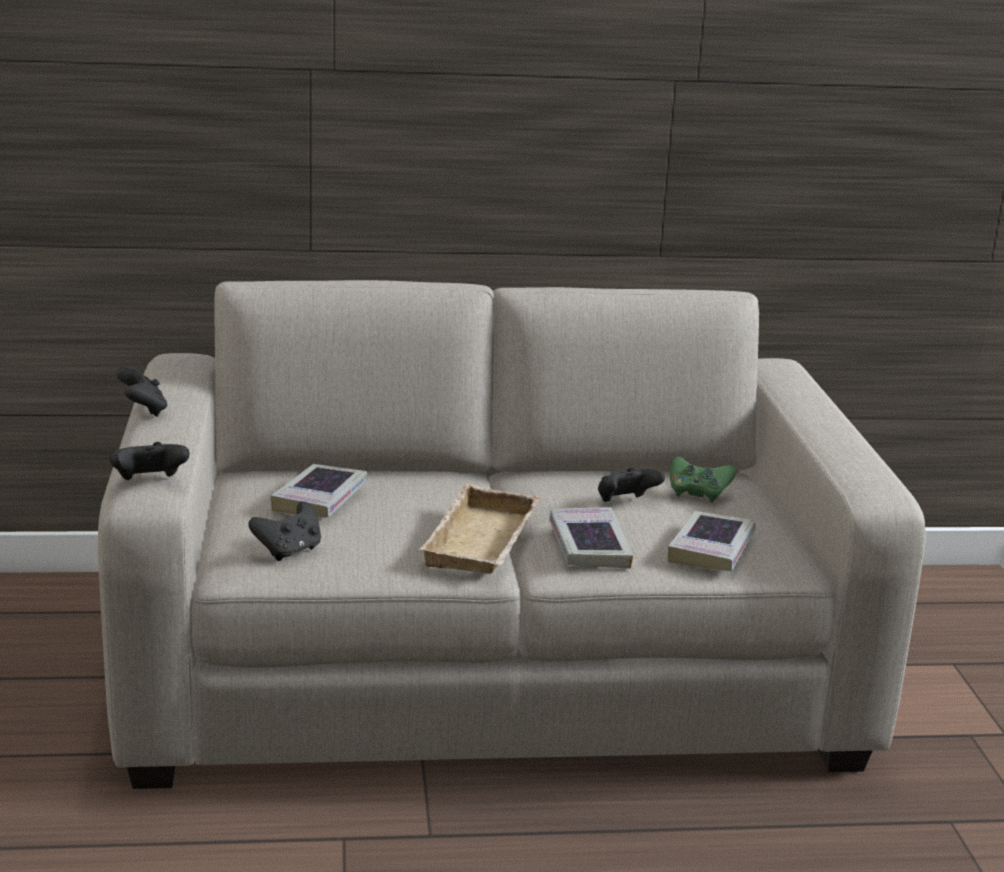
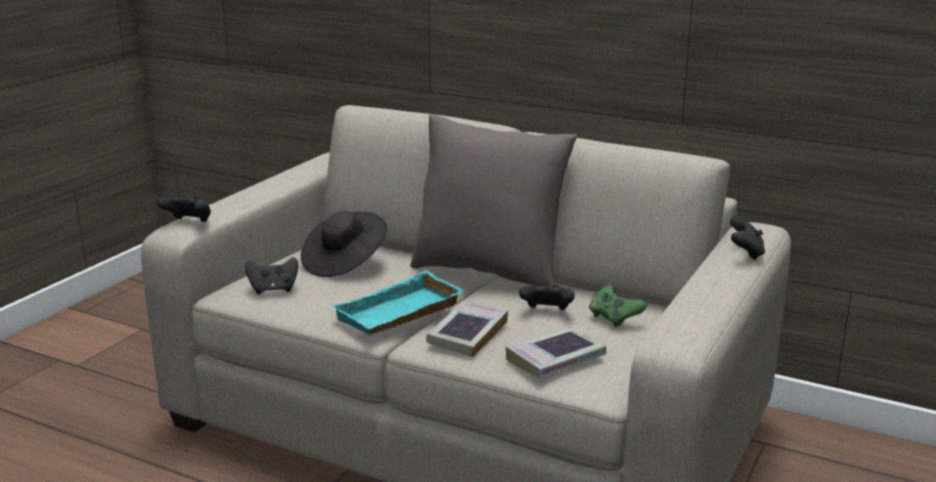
camera: 35 degrees right, 0 degrees up
black game controller [116,367,168,417] -> black game controller moved to [730,216,765,260]
book [270,464,368,518] -> black hat [301,211,387,277]
beige tray [419,483,540,574] -> turquoise tray [331,270,465,335]
none -> grey pillow [410,114,577,287]

